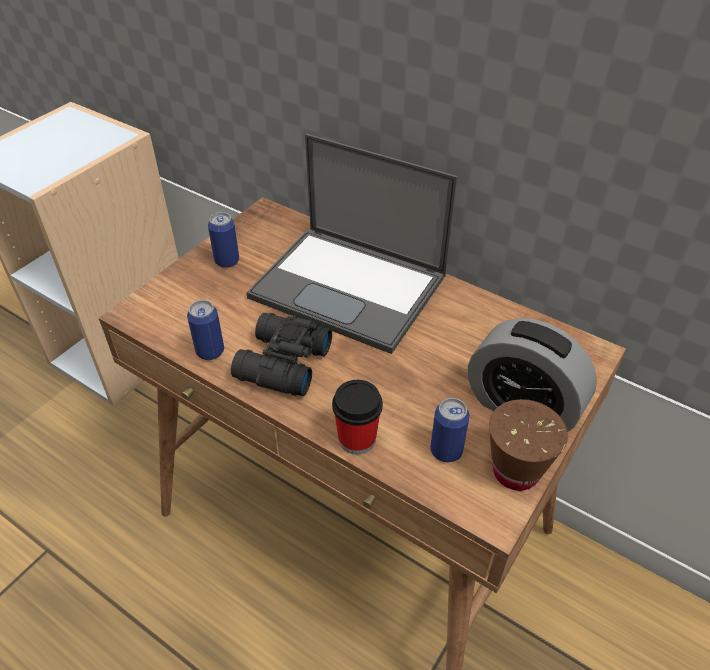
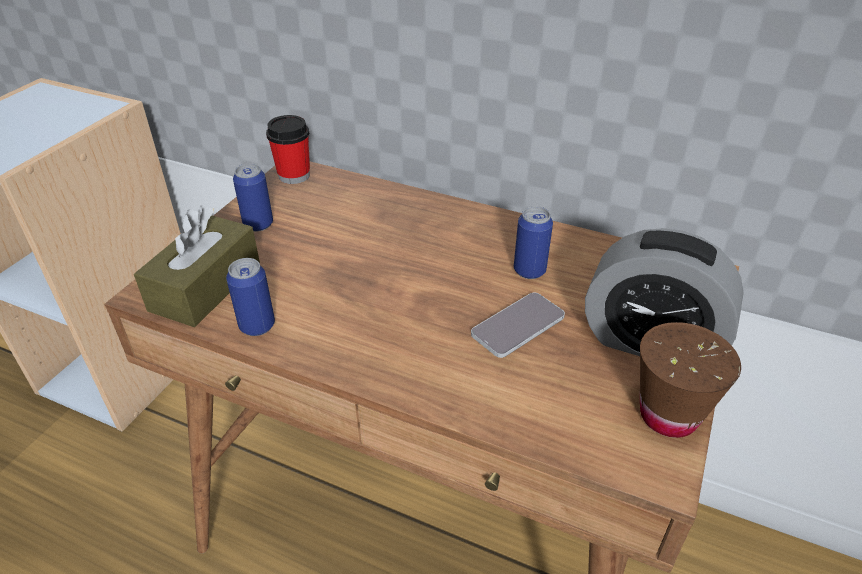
camera: 10 degrees left, 5 degrees down
black binoculars [231,313,332,396] -> none
laptop [246,134,458,354] -> none
cup [332,380,383,455] -> cup moved to [266,115,310,184]
can [430,398,470,462] -> can moved to [514,206,553,279]
none -> brown tissue box [134,205,260,327]
none -> phone [471,293,565,358]

